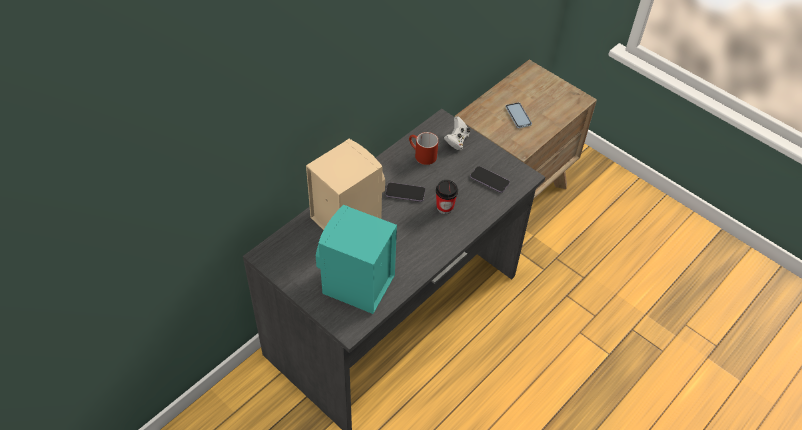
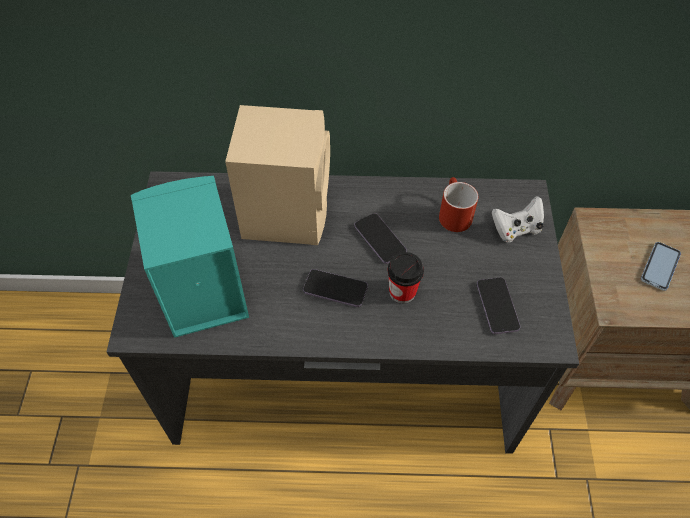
camera: 50 degrees right, 5 degrees up
none -> phone [303,269,368,307]

